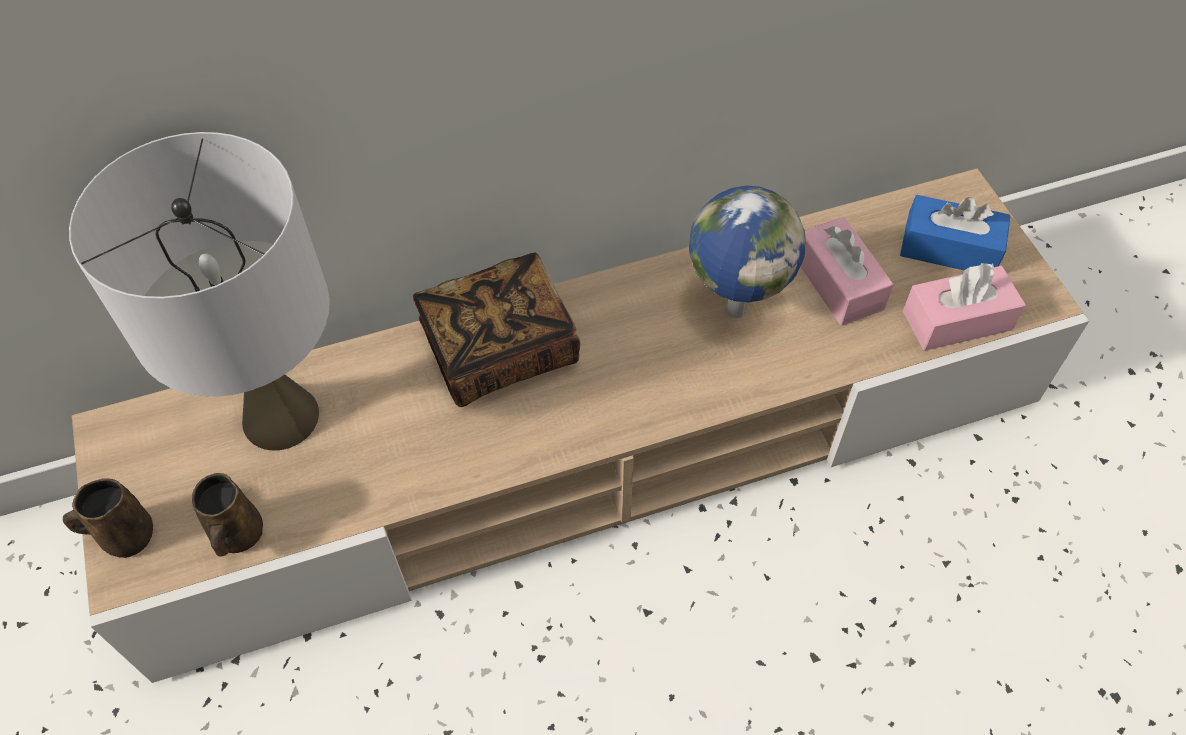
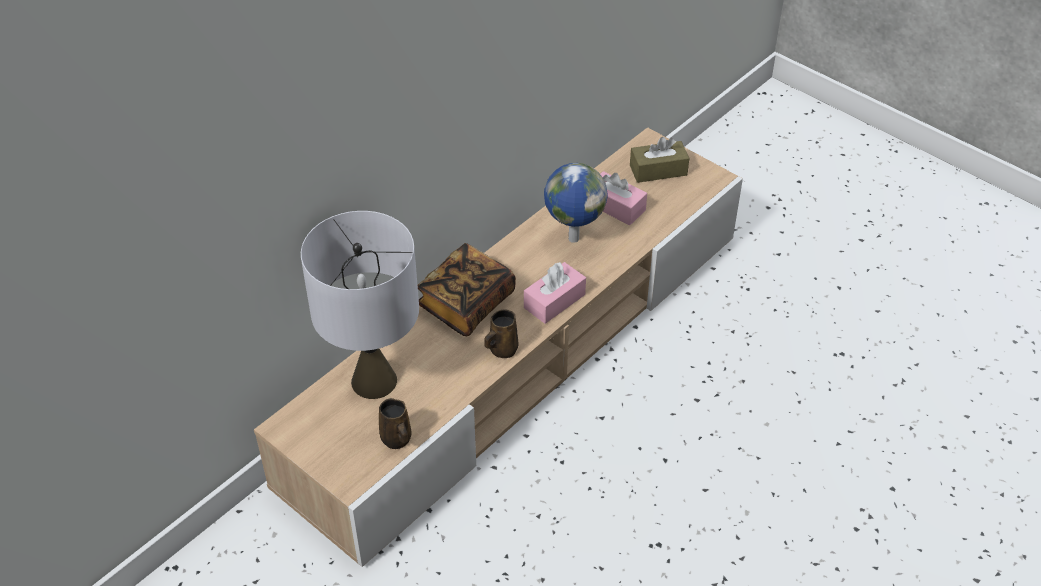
camera: 30 degrees left, 10 degrees down
brown mug [63,478,153,558] -> brown mug moved to [484,309,518,358]
blue tissue box [900,195,1011,270] -> brown tissue box [630,137,689,183]
pink tissue box [903,263,1026,351] -> pink tissue box moved to [524,262,586,324]

